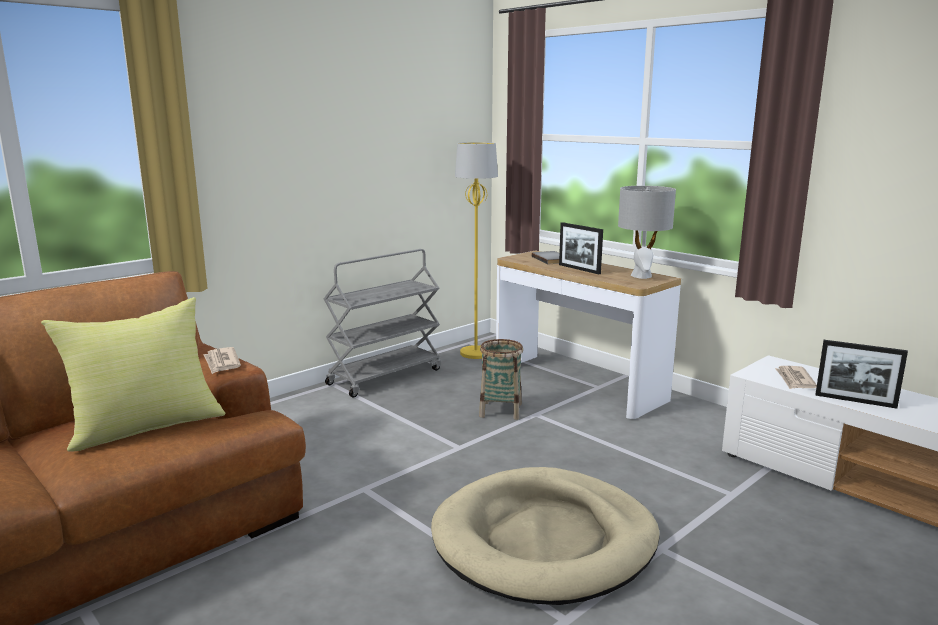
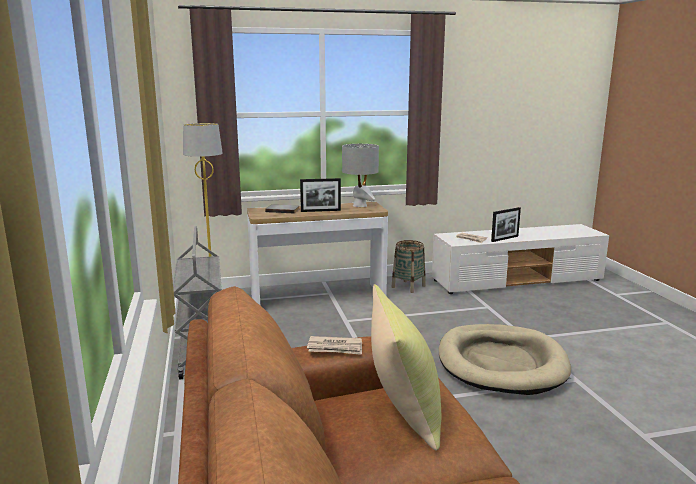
camera: 60 degrees left, 0 degrees up
basket [479,339,523,420] -> basket moved to [392,240,426,293]

